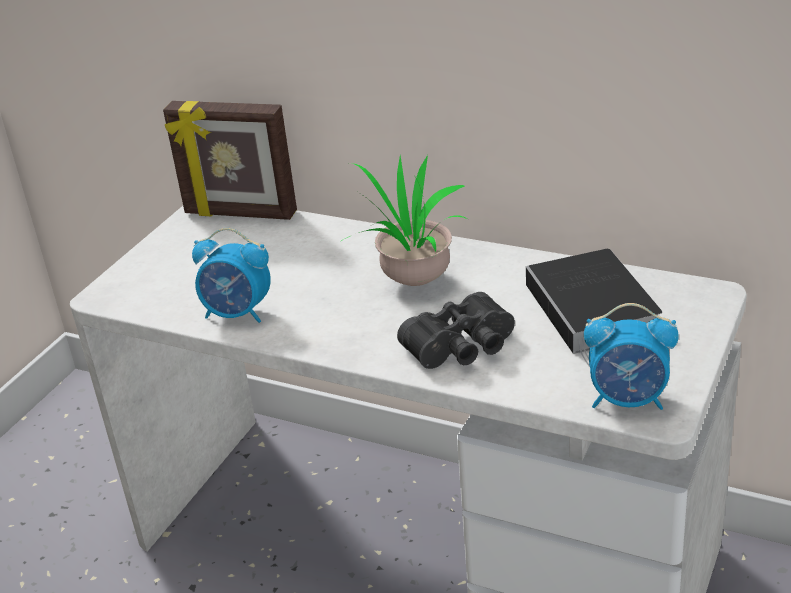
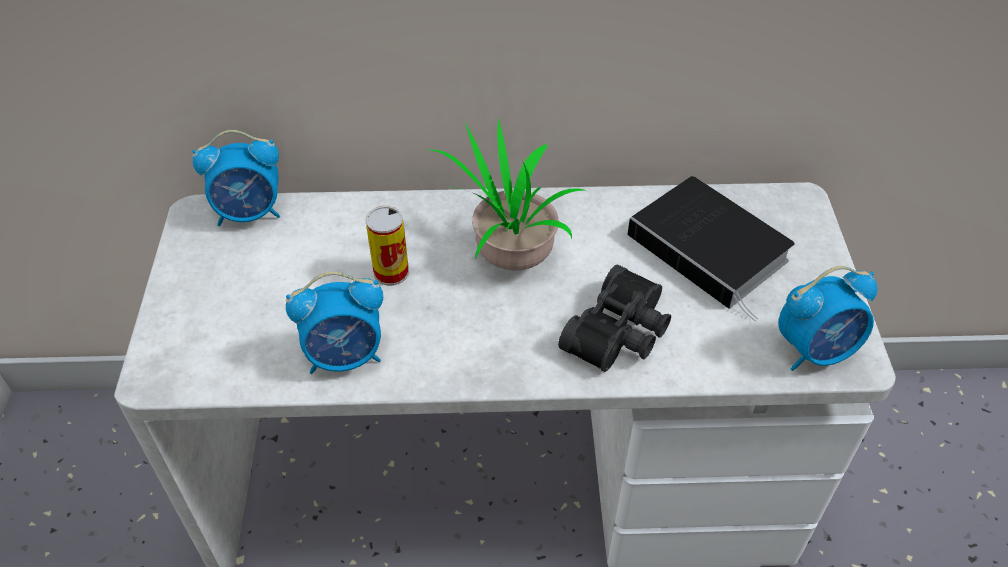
camera: 30 degrees left, 15 degrees up
picture frame [163,101,297,220] -> alarm clock [192,130,280,226]
none -> can [366,206,409,286]

